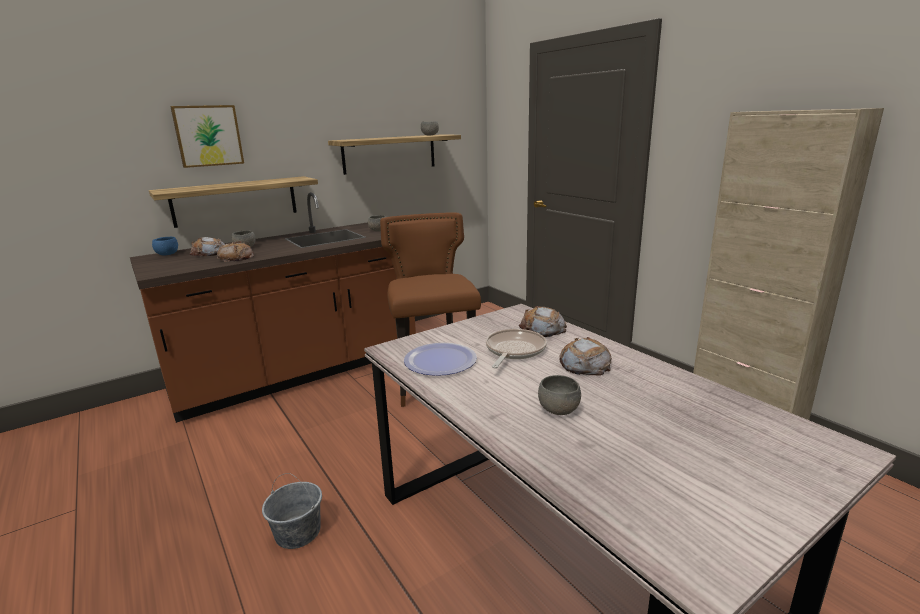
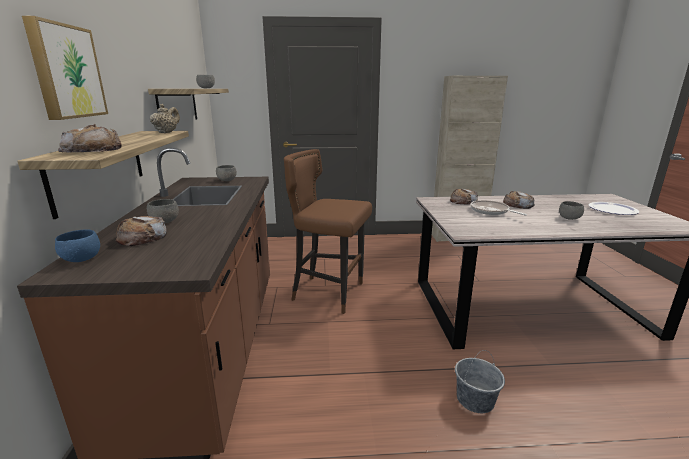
camera: 60 degrees left, 0 degrees up
bread [217,241,254,262] -> bread moved to [58,124,122,152]
plate [404,343,477,376] -> plate moved to [588,202,639,215]
none -> beige teapot [150,104,180,133]

